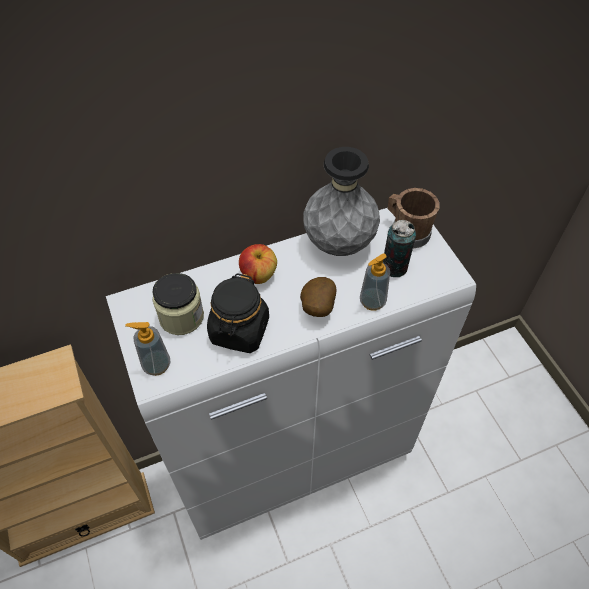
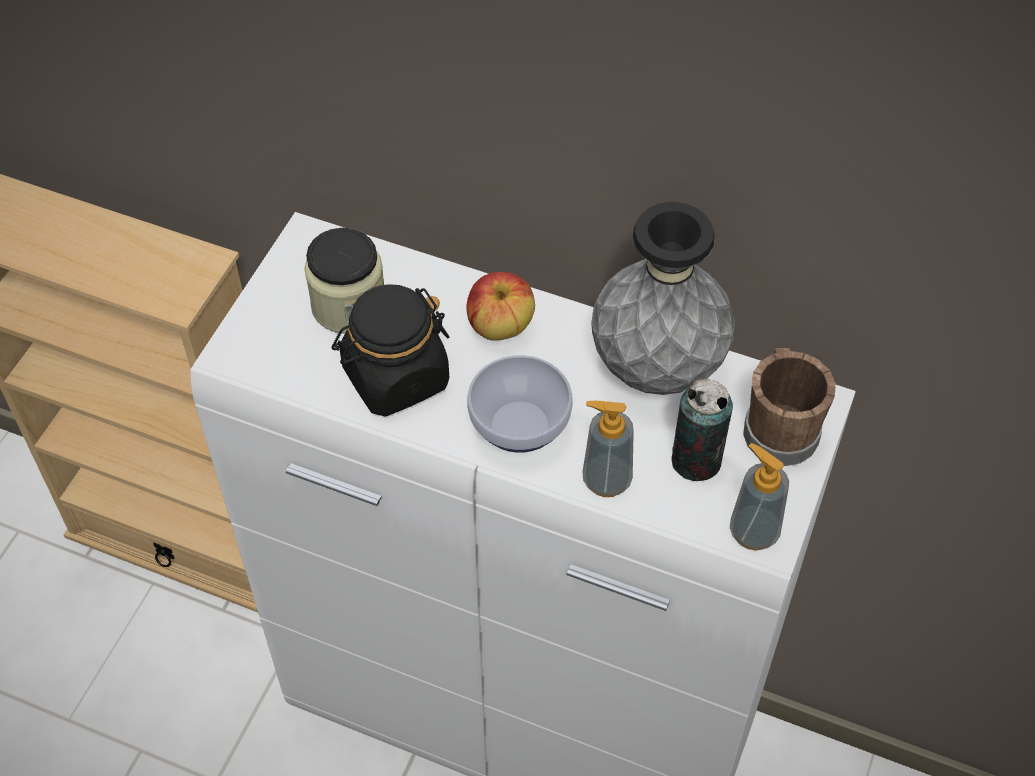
camera: 45 degrees right, 0 degrees up
soap dispenser [125,322,171,376] -> soap dispenser moved to [730,443,789,551]
potato [300,277,336,317] -> bowl [467,355,573,453]

